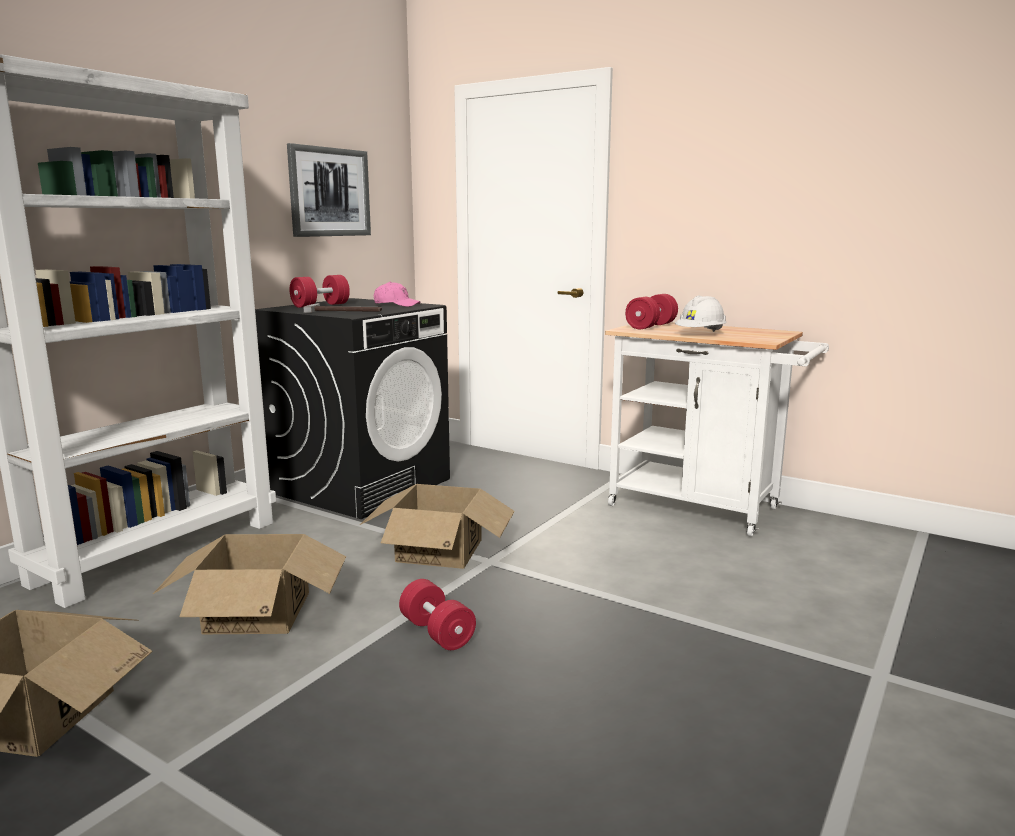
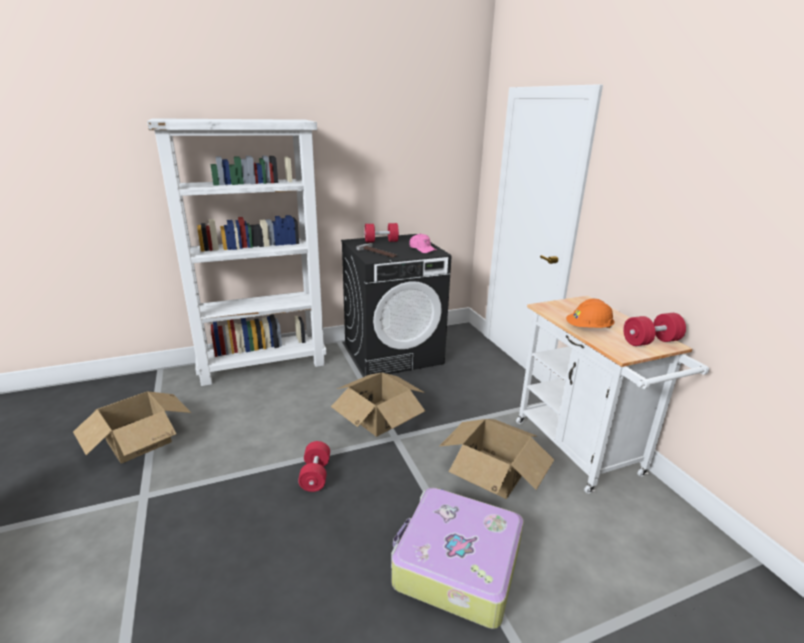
camera: 35 degrees right, 10 degrees up
cardboard box [152,534,346,634] -> cardboard box moved to [440,419,554,499]
picture [287,143,371,237] -> none
red dumbbell [625,294,678,330] -> red dumbbell moved to [623,313,686,346]
white hard hat [675,296,726,332] -> orange hard hat [566,299,615,328]
none -> suitcase [391,487,524,629]

